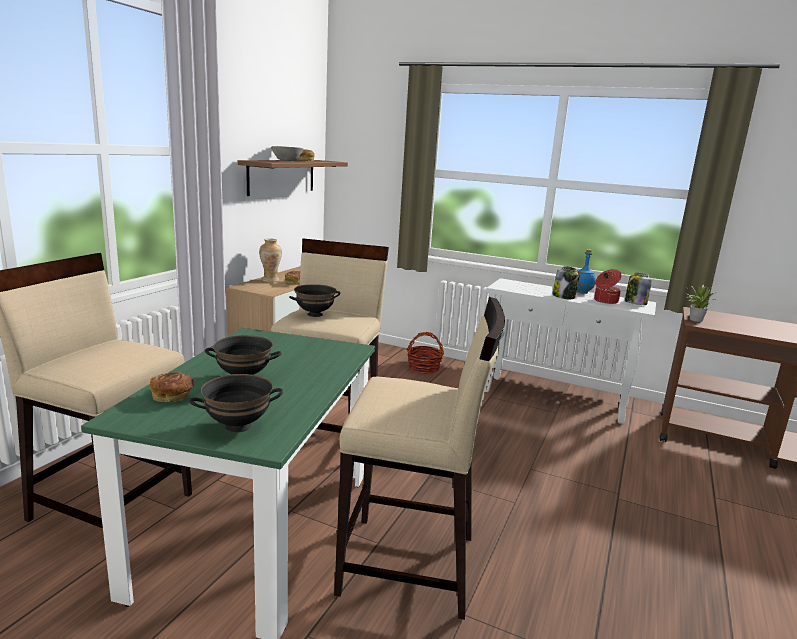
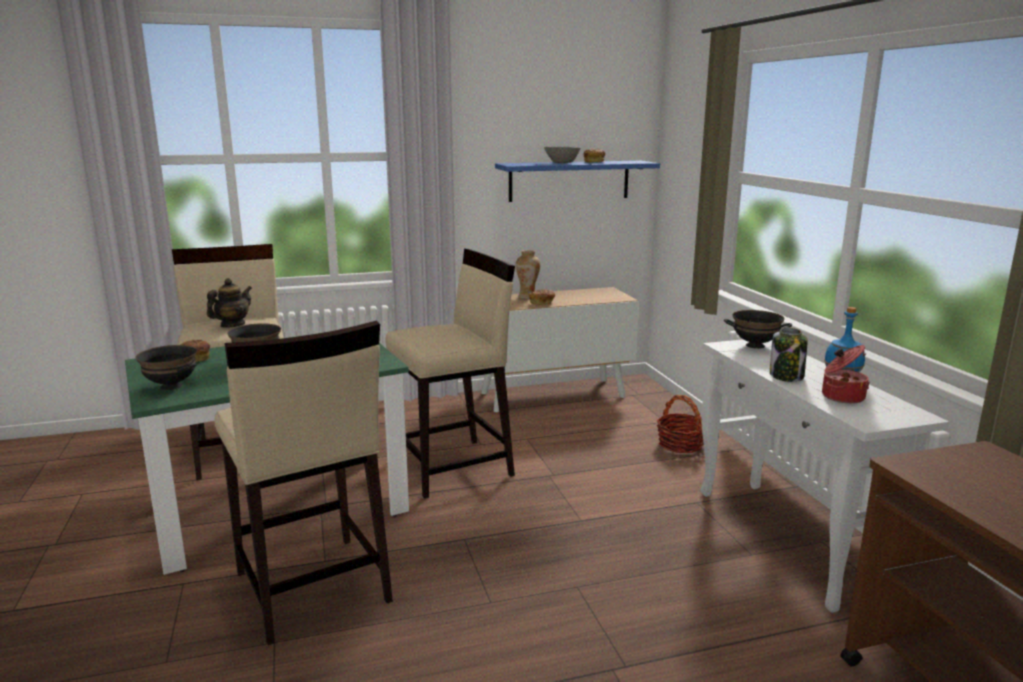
camera: 50 degrees right, 0 degrees up
brown shelf [238,160,348,196] -> blue shelf [495,161,660,202]
black bowl [289,284,340,317] -> black bowl moved to [724,310,792,349]
jar [625,273,652,305] -> none
potted plant [686,285,716,322] -> none
none -> teapot [207,278,252,328]

